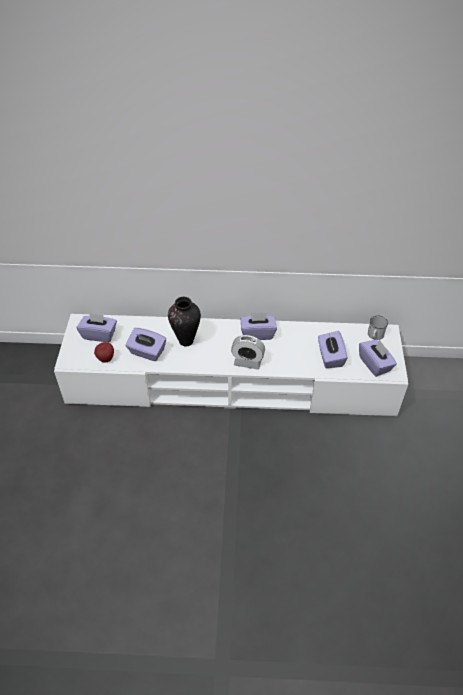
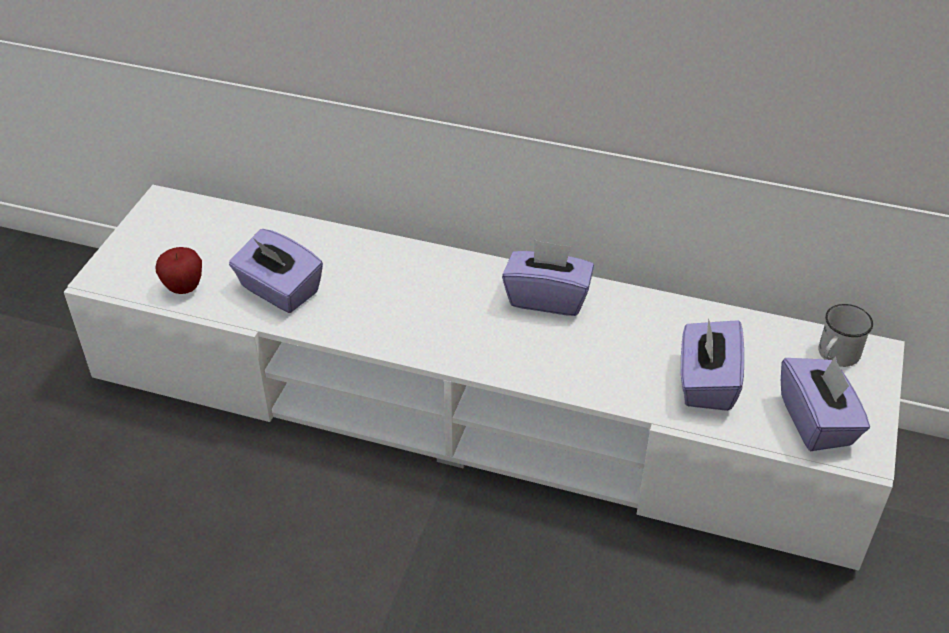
camera: 15 degrees right, 5 degrees down
purple tissue box [77,312,117,342] -> none
vase [168,297,201,347] -> none
alarm clock [231,335,265,370] -> none

